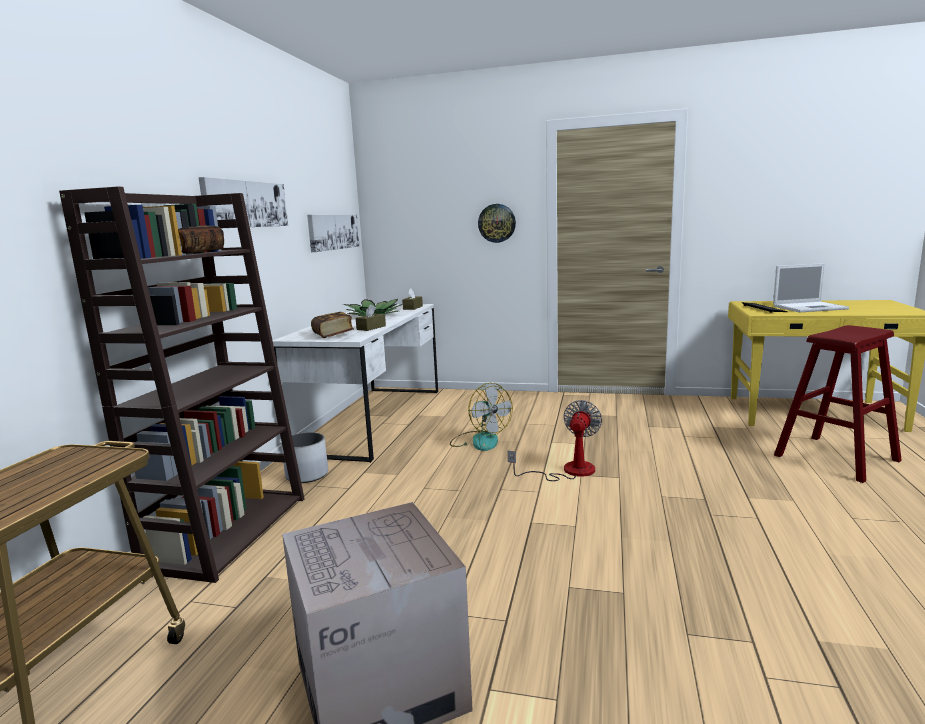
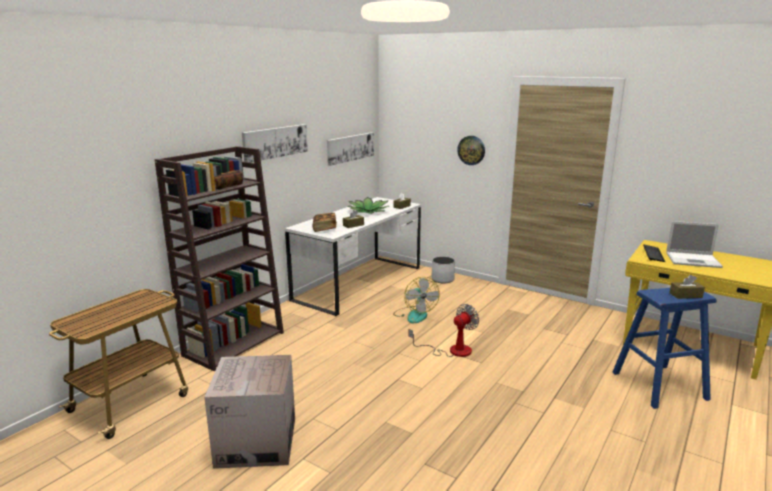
camera: 20 degrees right, 5 degrees up
white planter [281,432,328,483] -> white planter moved to [431,257,455,283]
red stool [774,325,902,483] -> blue stool [613,288,716,409]
none -> brown tissue box [670,275,705,299]

